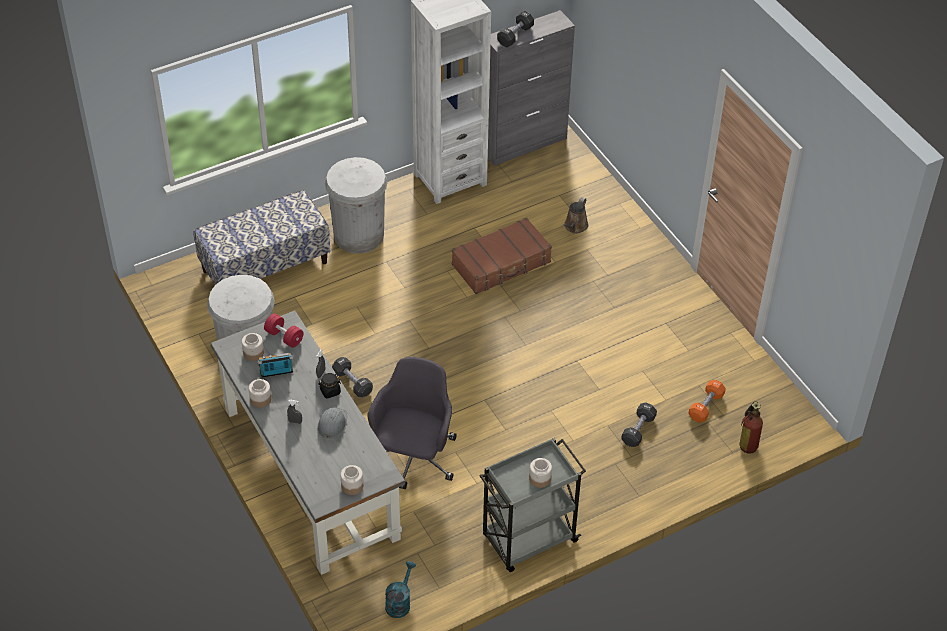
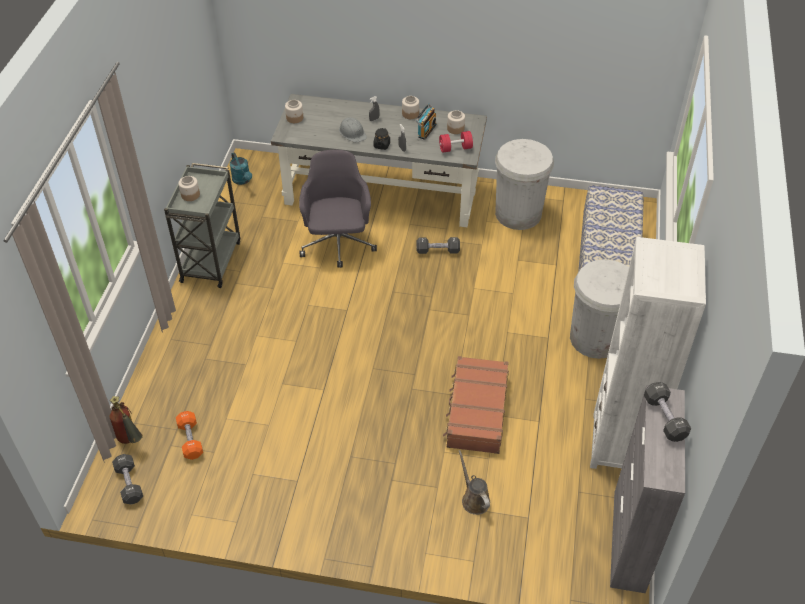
camera: 130 degrees right, 0 degrees up
grey office chair [367,357,457,489] -> grey office chair turned 150 degrees counterclockwise [299,150,377,268]
black dumbbell [621,402,657,447] -> black dumbbell moved to [112,454,143,504]

